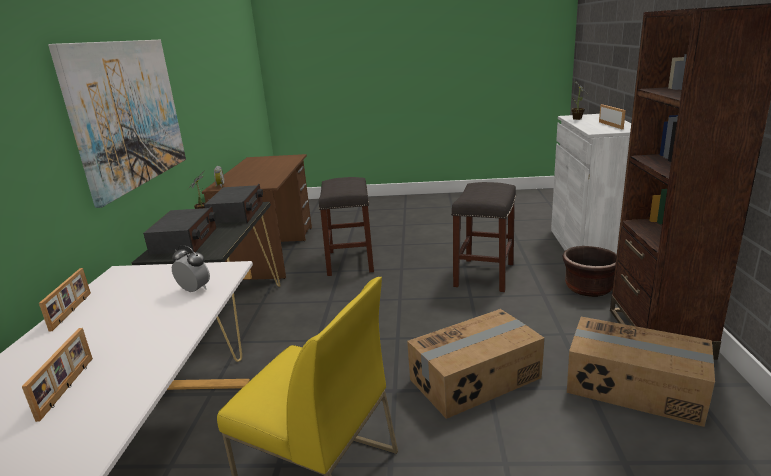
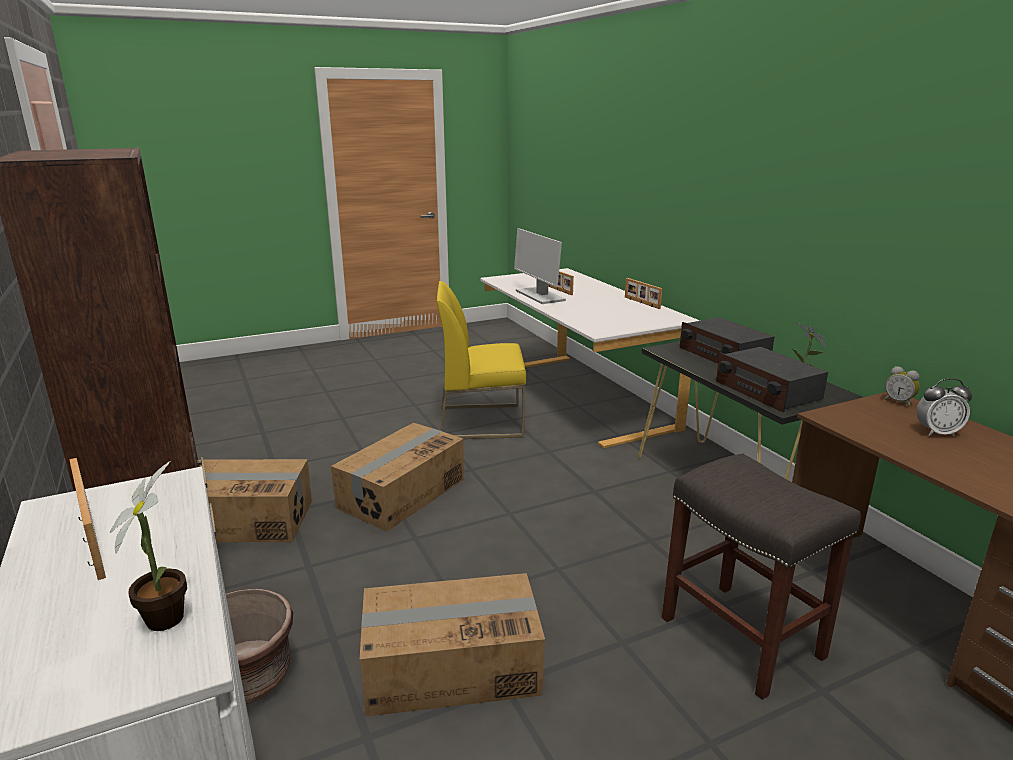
camera: 150 degrees right, 0 degrees up
picture [48,40,186,208] -> none
alarm clock [172,245,210,293] -> alarm clock moved to [917,378,972,436]
grey stool [451,182,516,292] -> cardboard box [360,573,545,717]
none -> monitor [514,228,566,304]

